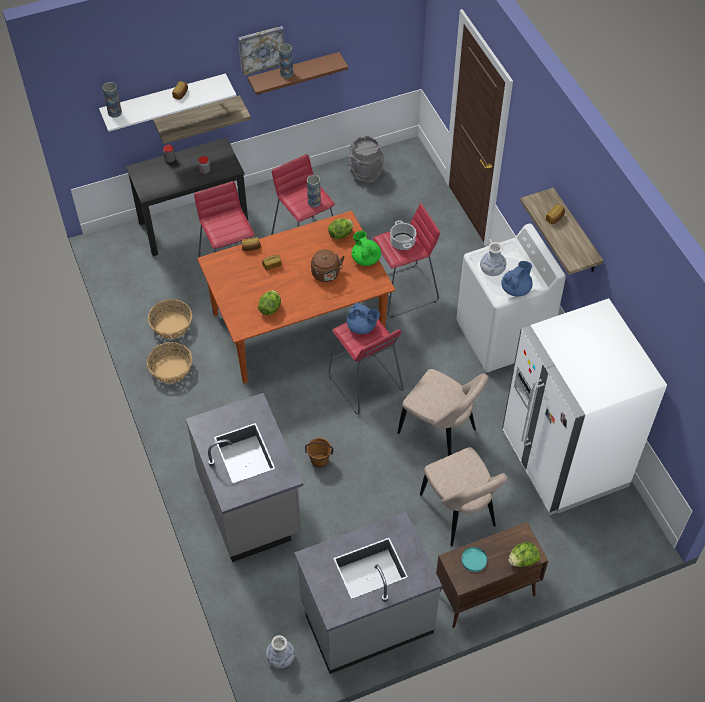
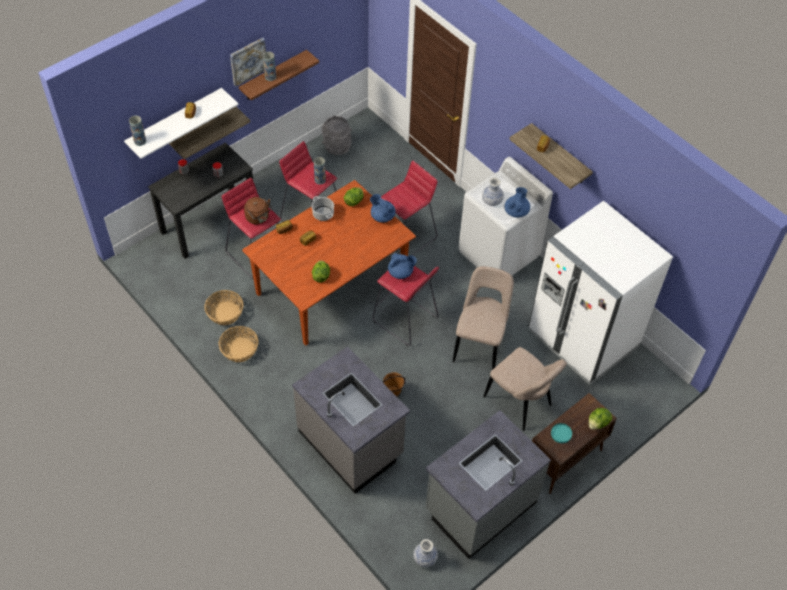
camera: 20 degrees left, 0 degrees up
brown kettle [311,250,344,282] -> brown kettle moved to [244,197,272,224]
green teapot [351,231,381,266] -> blue teapot [370,194,396,223]
cooking pot [390,220,416,250] -> cooking pot moved to [312,196,334,221]
beige chair [398,369,488,456] -> beige chair turned 90 degrees counterclockwise [453,266,514,370]

